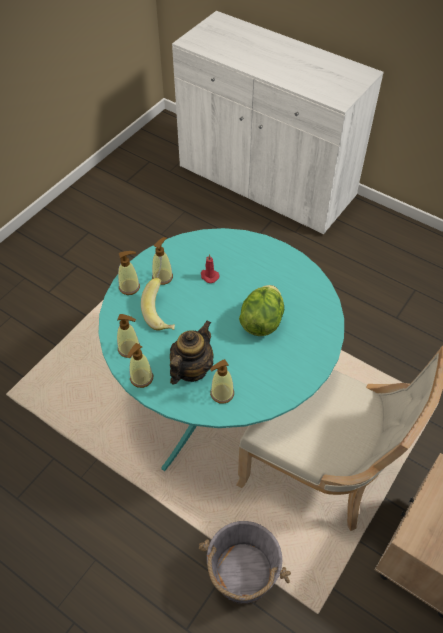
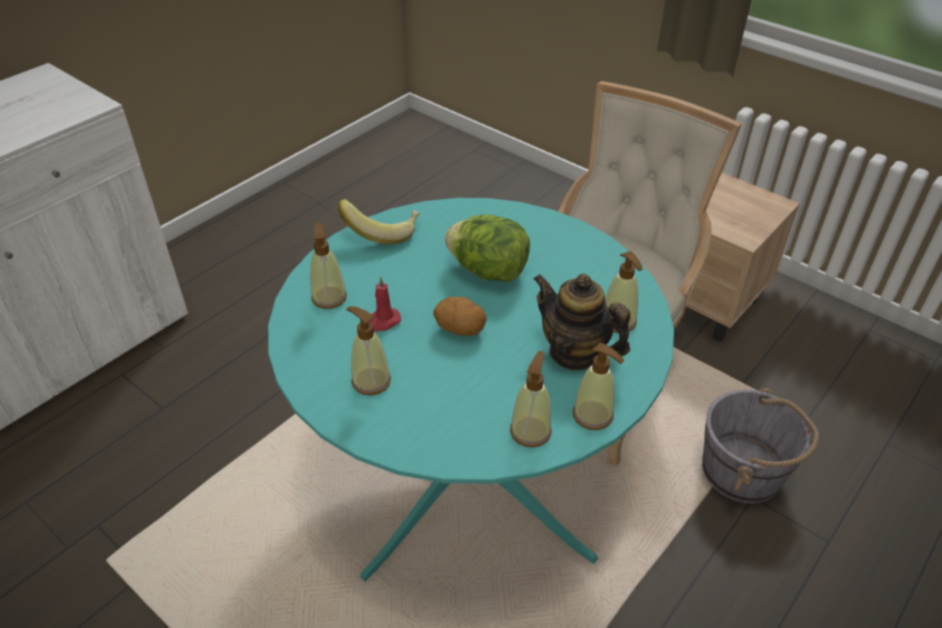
camera: 85 degrees left, 10 degrees down
soap dispenser [118,251,140,295] -> soap dispenser moved to [310,222,347,309]
banana [141,278,175,331] -> banana moved to [338,199,420,244]
none -> potato [433,297,487,336]

